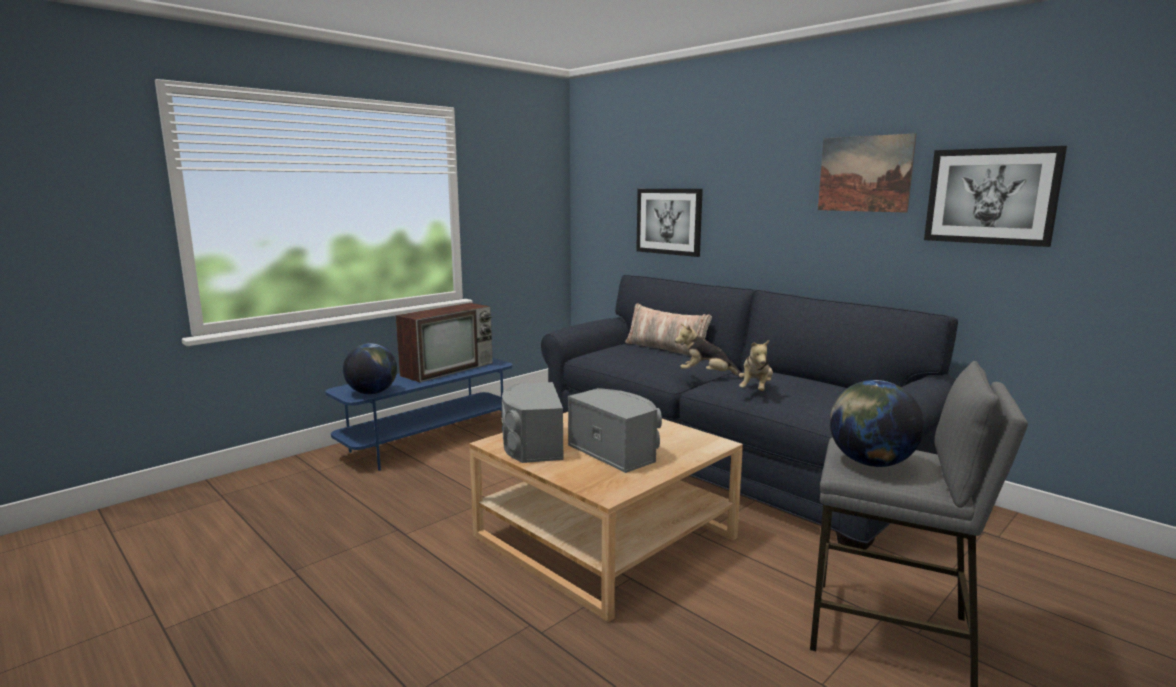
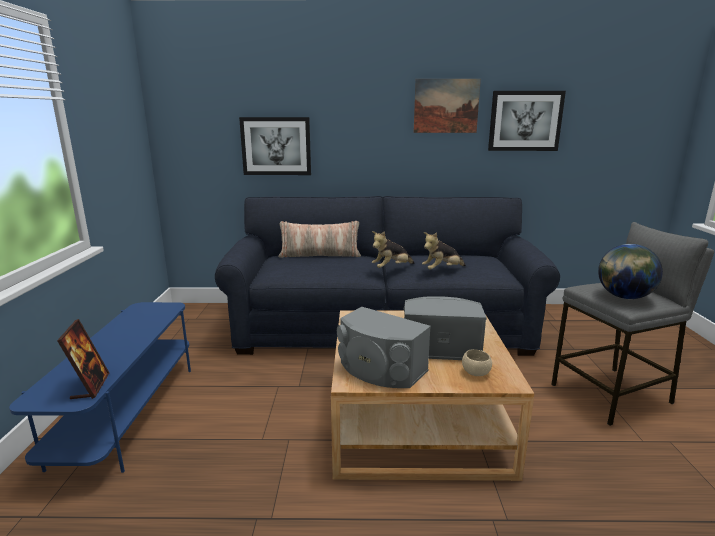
camera: 45 degrees left, 5 degrees up
globe [343,343,397,394] -> picture frame [57,319,109,399]
television [396,303,492,382] -> none
plush toy [739,339,773,391] -> plush toy turned 90 degrees clockwise [422,232,466,269]
none -> beige bowl [462,349,492,376]

